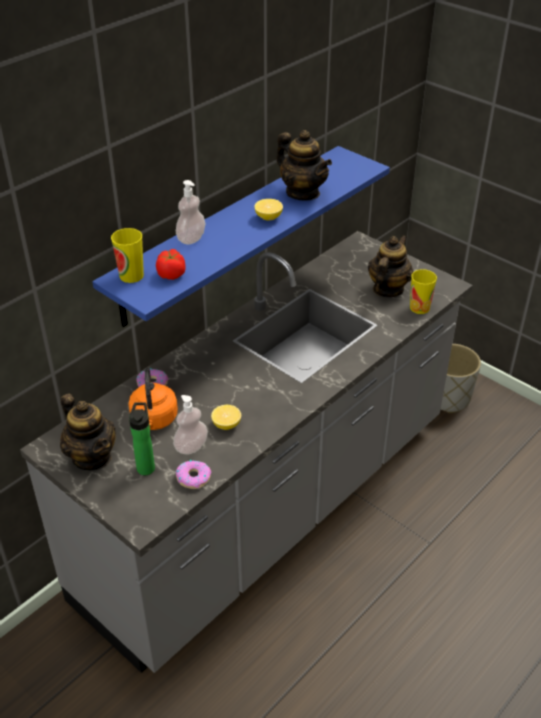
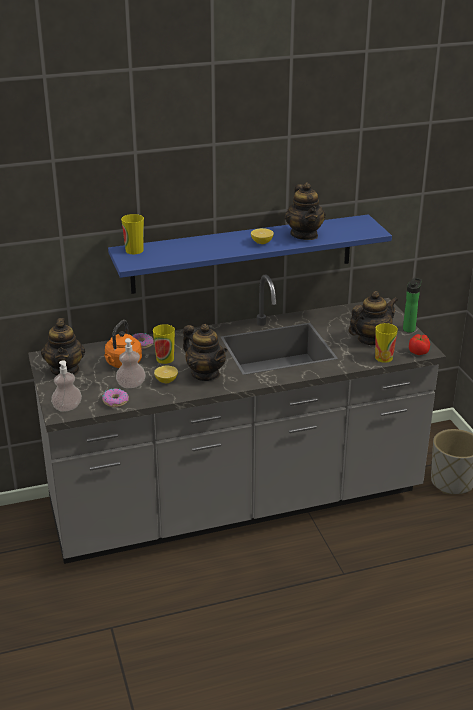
camera: 30 degrees right, 10 degrees down
bottle [129,402,155,475] -> bottle moved to [403,278,422,333]
tomato [156,249,186,280] -> tomato moved to [409,334,430,355]
soap dispenser [176,180,205,245] -> soap dispenser moved to [51,360,82,412]
none -> cup [153,324,175,364]
none -> teapot [183,324,228,381]

